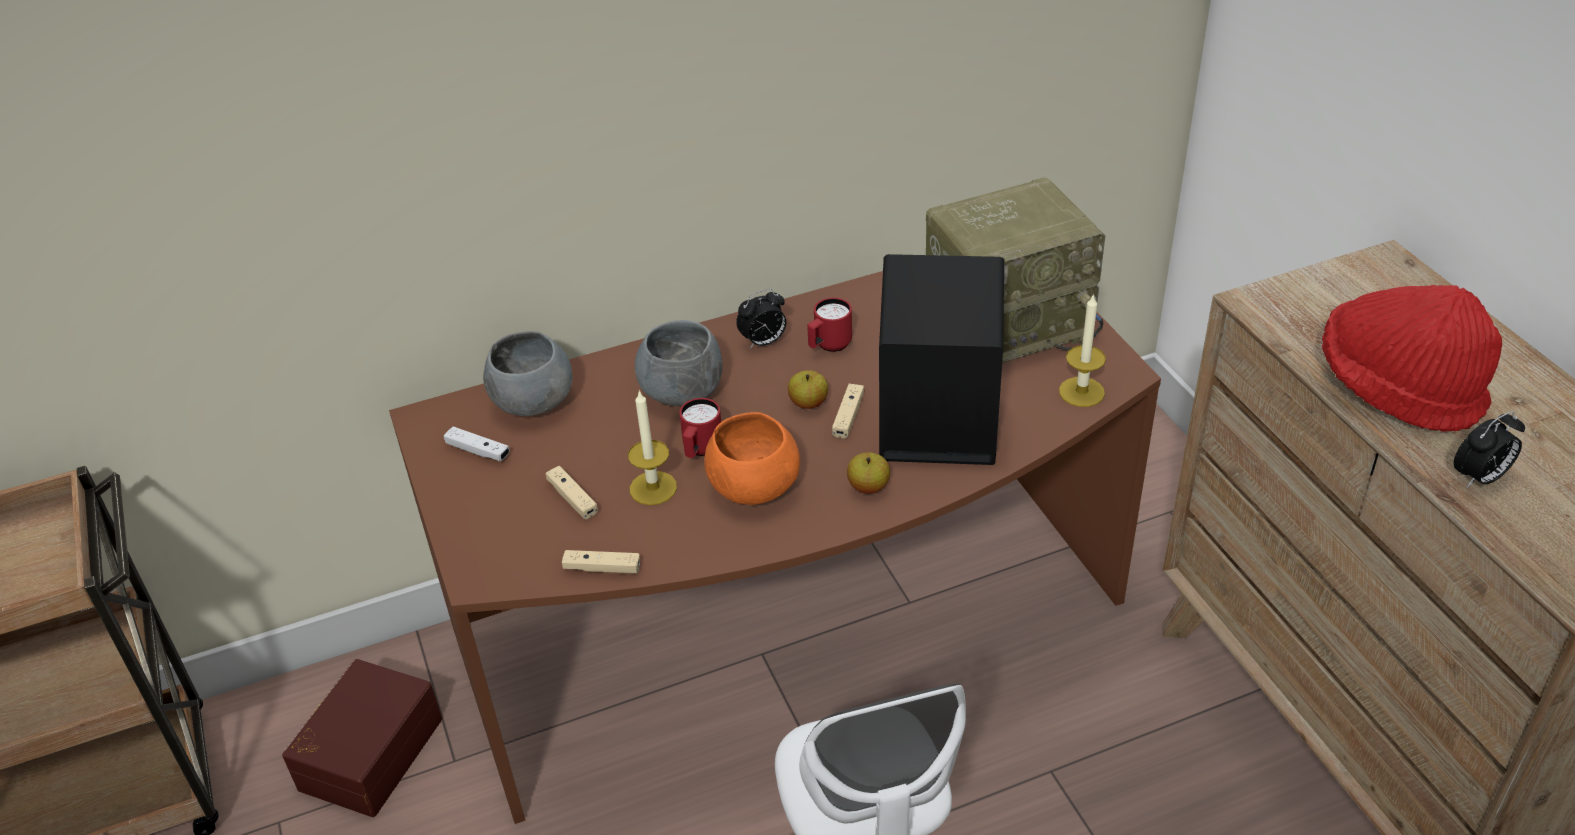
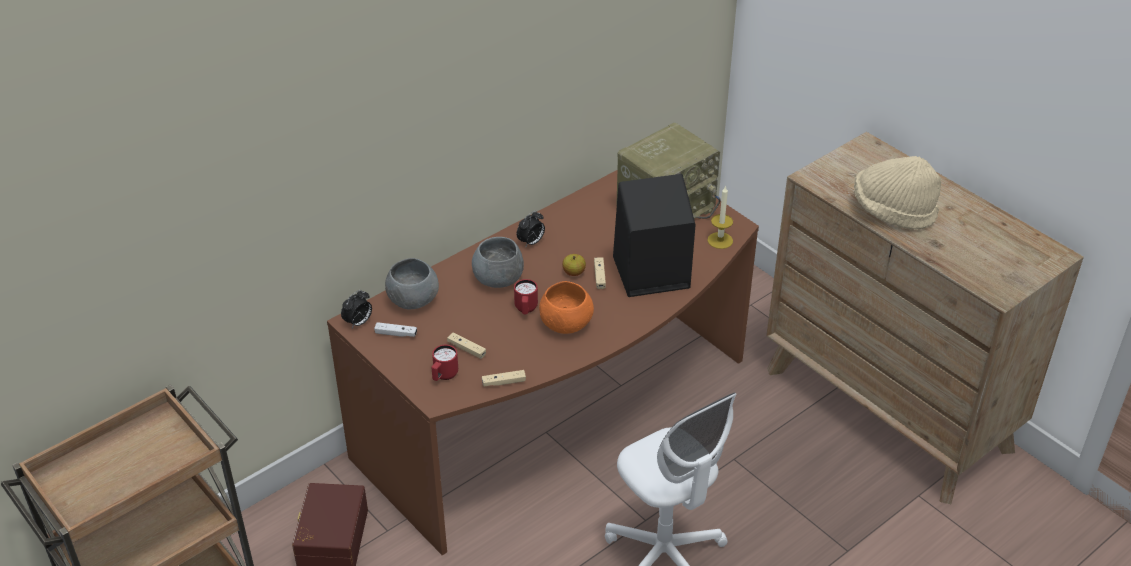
camera: 20 degrees left, 0 degrees up
candle [628,390,677,505] -> none
red mug [807,298,852,352] -> red mug moved to [431,345,458,381]
apple [847,452,890,494] -> none
red hat [1322,285,1502,432] -> beige hat [854,156,941,229]
alarm clock [1453,411,1525,488] -> alarm clock moved to [341,290,372,328]

